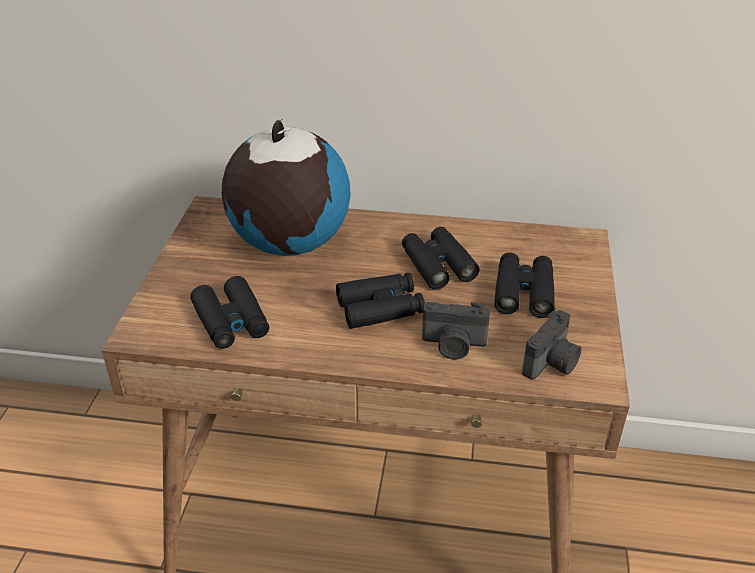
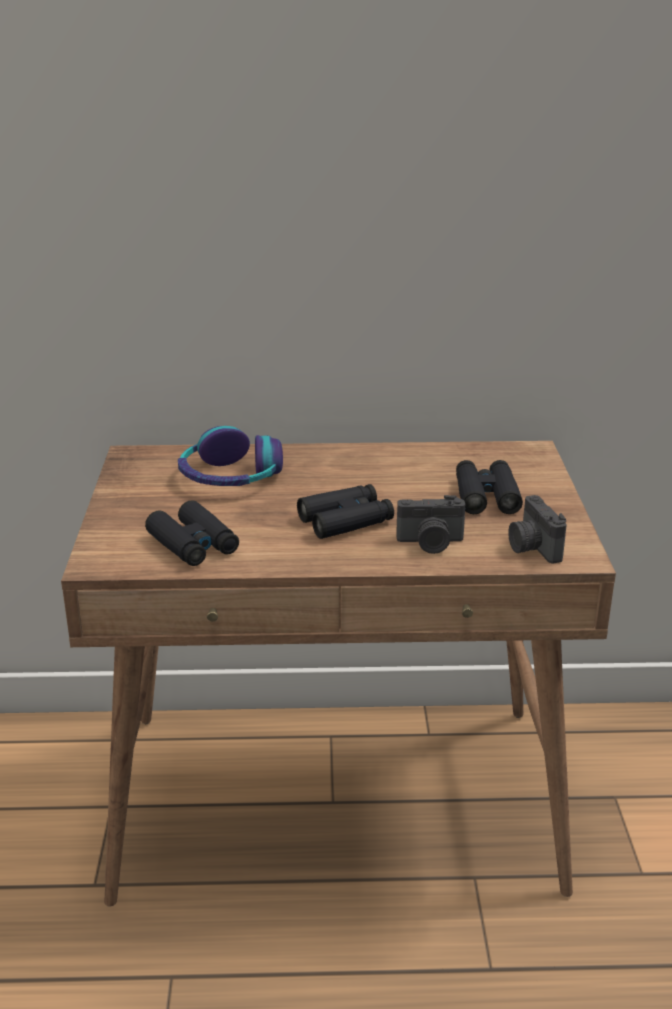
camera: 10 degrees left, 10 degrees down
globe [222,119,351,256] -> headphones [178,426,283,486]
black binoculars [402,227,480,290] -> none
camera [522,310,581,380] -> camera turned 135 degrees clockwise [508,495,567,564]

